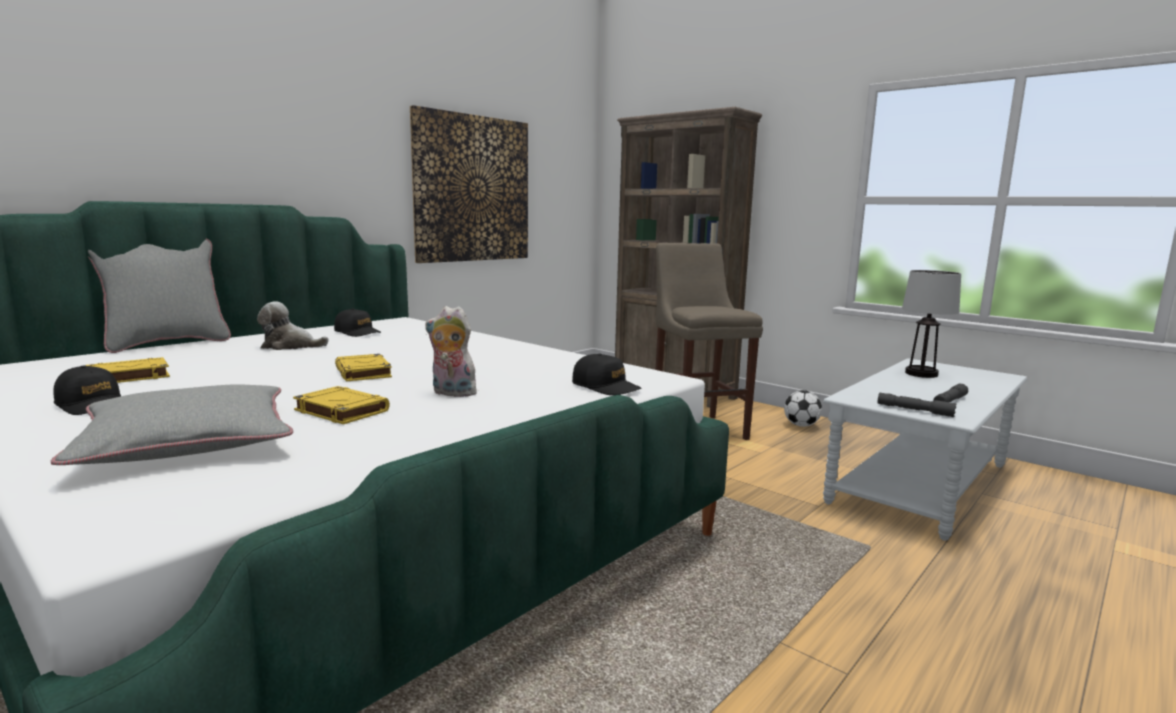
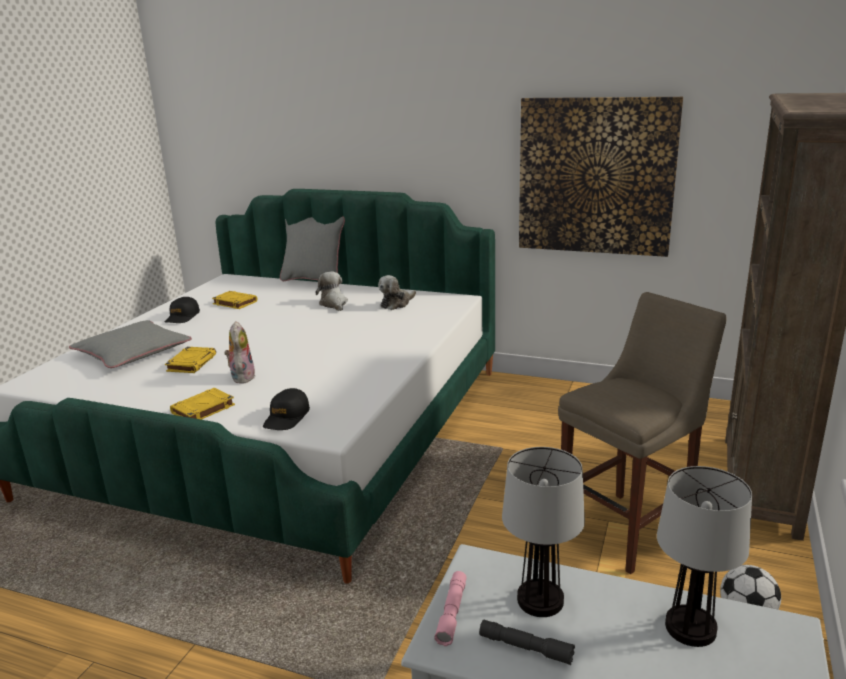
camera: 70 degrees right, 10 degrees up
black cap [334,308,381,337] -> plush toy [378,275,416,310]
yellow book [335,354,392,381] -> yellow book moved to [170,388,235,420]
grey flashlight [878,393,956,417] -> pink flashlight [434,571,467,646]
none -> table lamp [502,447,585,617]

